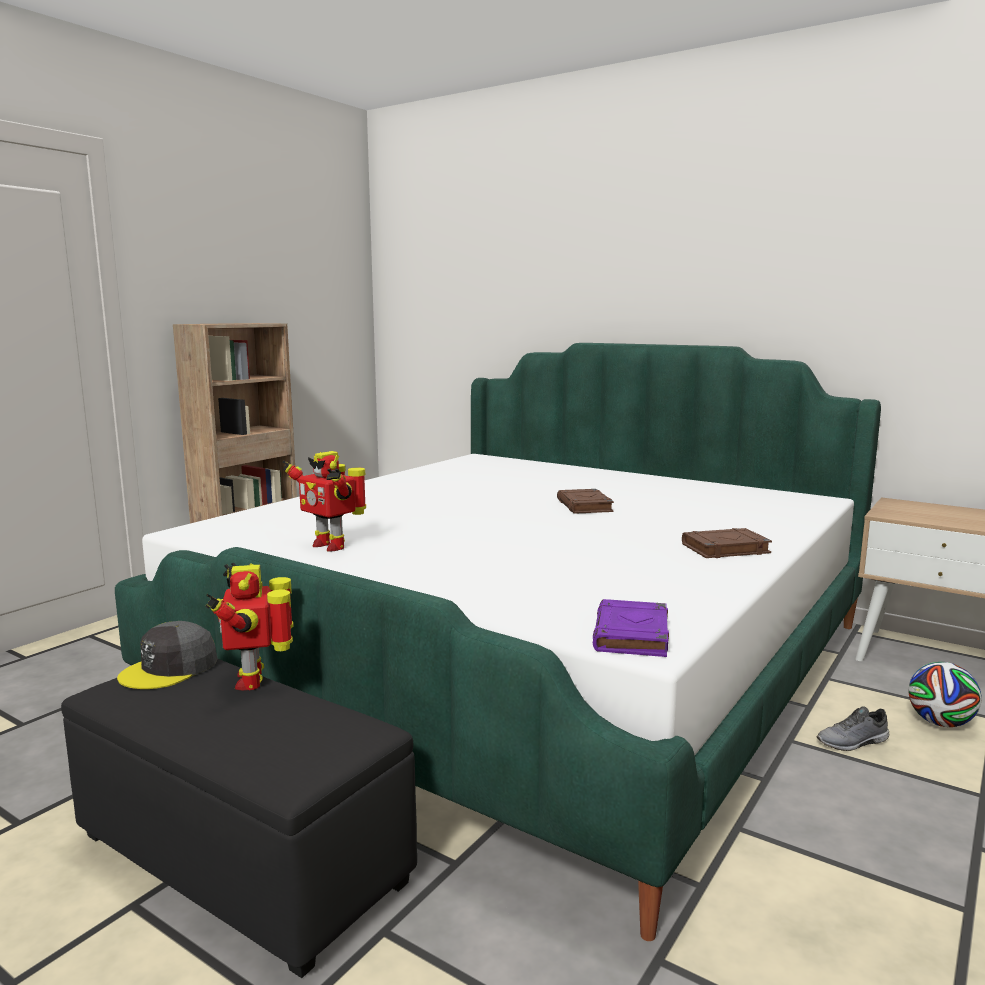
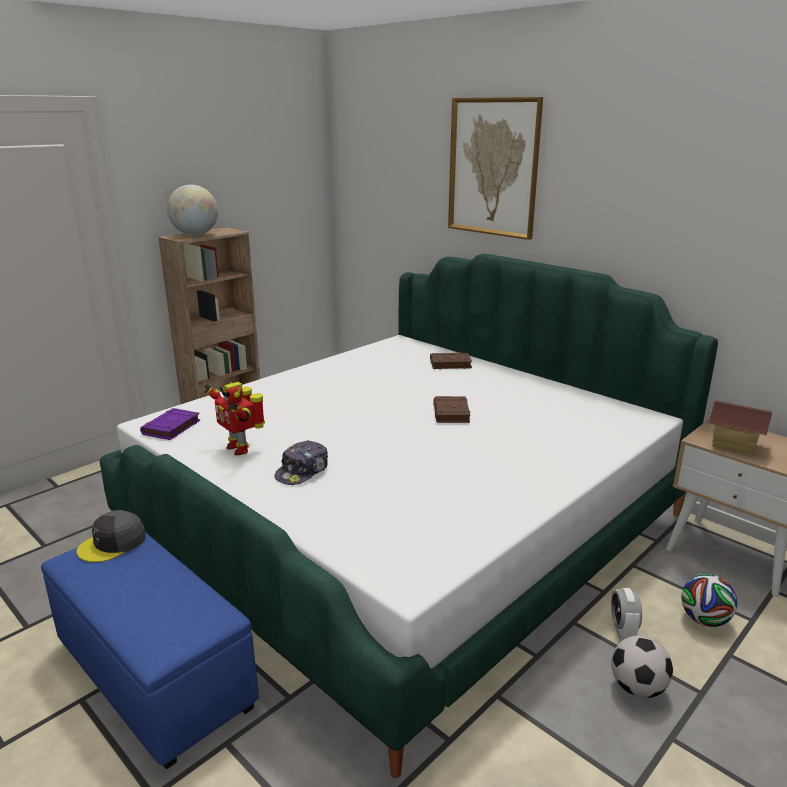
camera: 10 degrees right, 10 degrees up
black ottoman [61,659,417,978] -> blue ottoman [41,532,259,770]
toy robot [206,563,294,691] -> none
purple book [593,599,669,657] -> purple book moved to [140,408,200,440]
brown book [682,528,772,558] -> brown book moved to [430,352,472,369]
grey shoe [816,706,889,751] -> alarm clock [611,588,642,640]
none -> globe [167,185,218,236]
none -> cap [274,440,328,485]
none -> picture [448,97,543,240]
none -> football [611,636,673,698]
none -> toy house [708,401,772,455]

